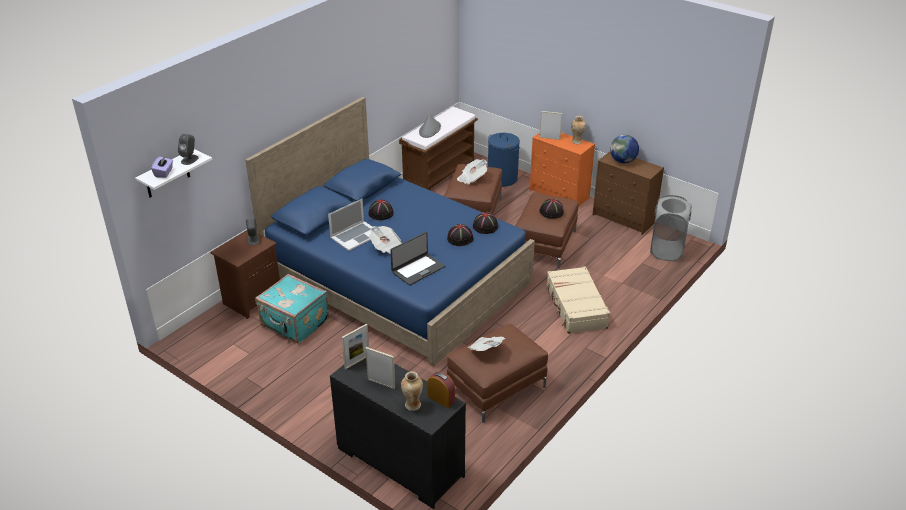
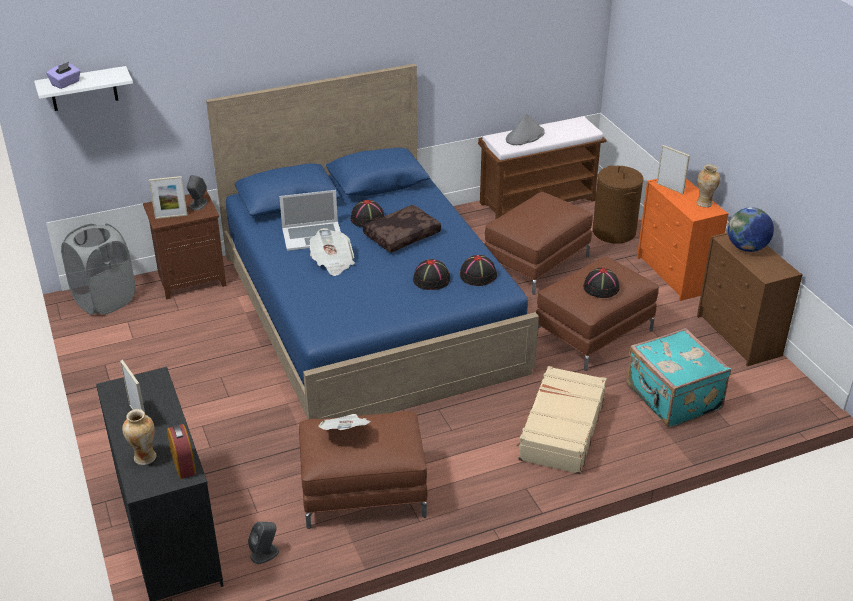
camera: 30 degrees right, 0 degrees up
grey speaker [178,134,199,165] -> grey speaker moved to [248,522,279,564]
turquoise suitcase [255,274,329,344] -> turquoise suitcase moved to [627,328,731,428]
picture frame [342,324,369,369] -> picture frame moved to [149,176,188,219]
laptop [390,232,445,285] -> none
newspaper [457,159,487,185] -> none
blue laundry basket [488,133,520,187] -> brown laundry basket [593,166,644,244]
grey laundry basket [650,195,691,261] -> grey laundry basket moved to [61,223,135,315]
none -> brown pillow [363,205,441,253]

